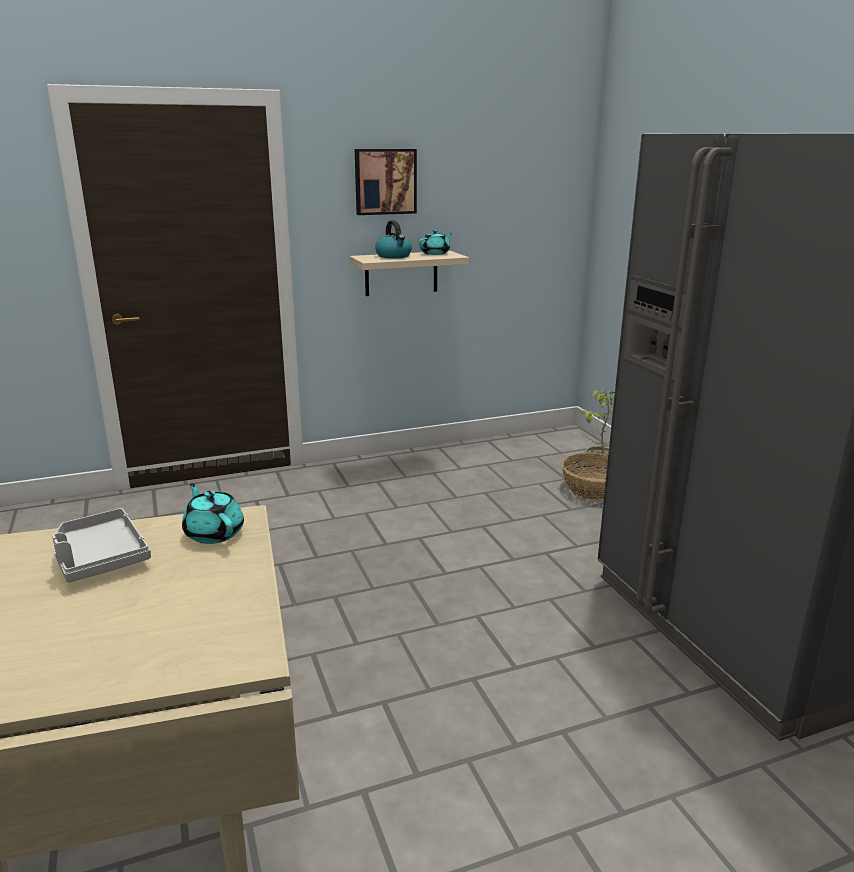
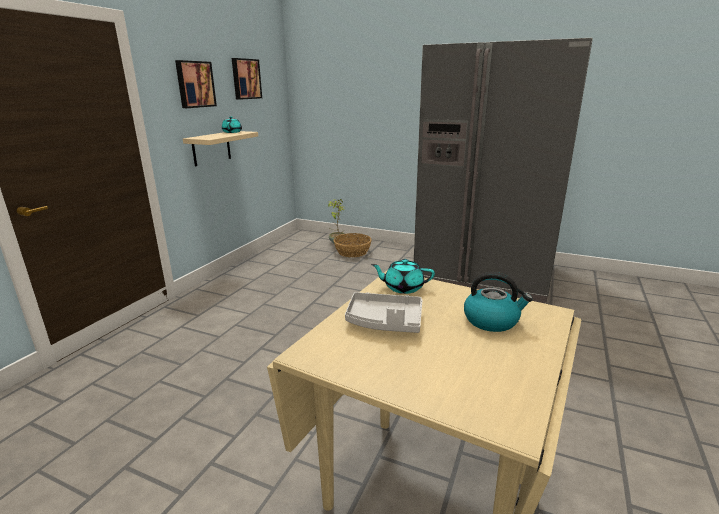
camera: 45 degrees left, 0 degrees up
kettle [375,220,412,259] -> kettle moved to [464,272,533,332]
none -> picture [232,58,262,100]

